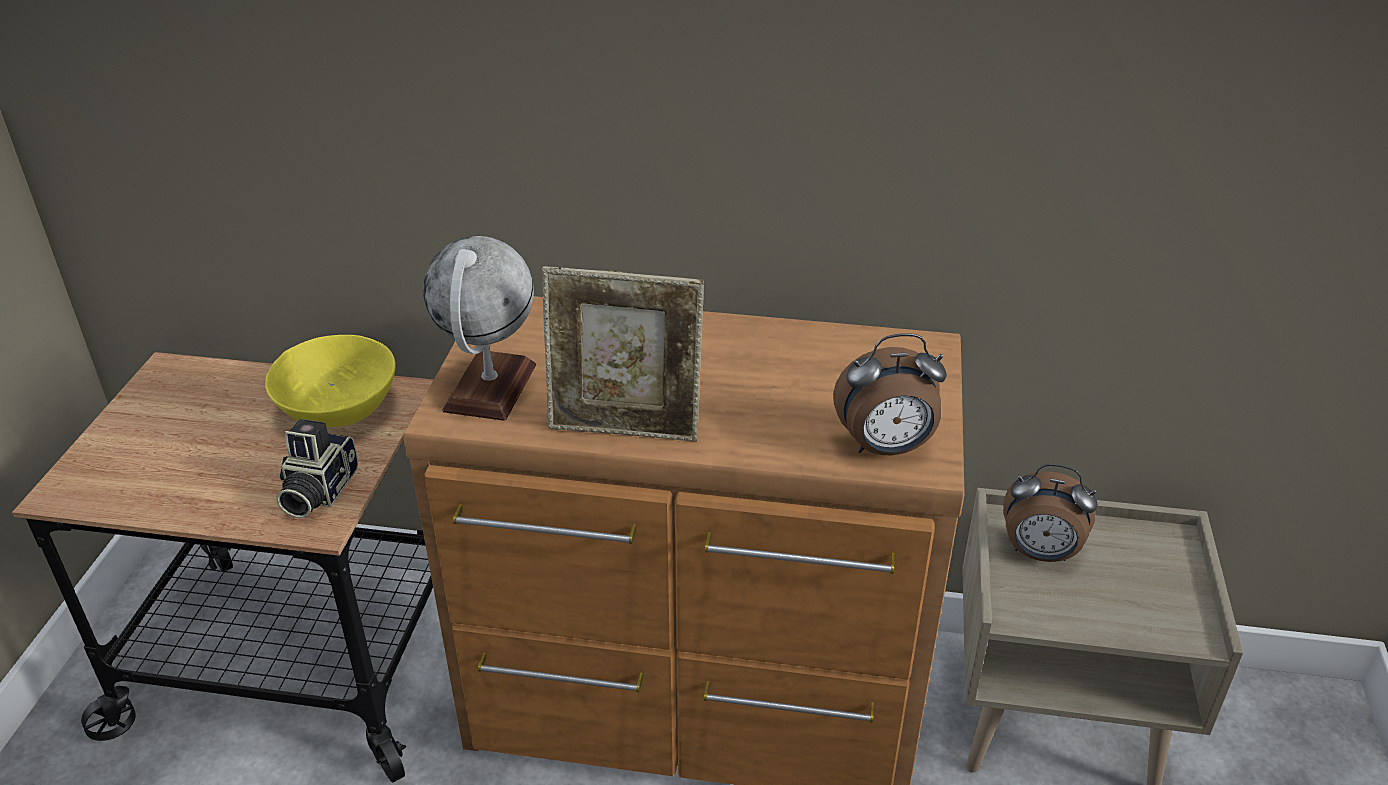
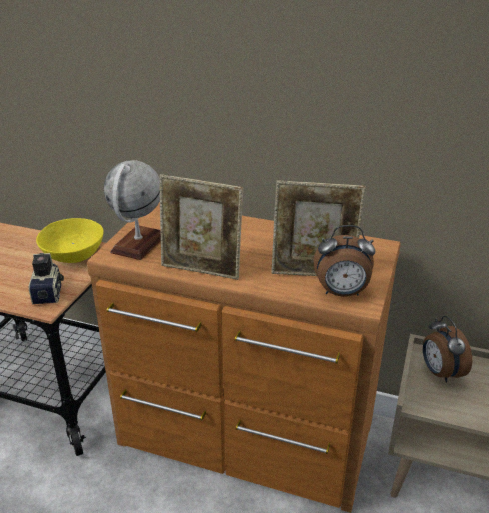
camera: 10 degrees right, 5 degrees down
camera [276,419,358,518] -> camera turned 150 degrees clockwise [29,253,64,304]
alarm clock [1003,464,1098,562] -> alarm clock turned 45 degrees clockwise [423,316,472,383]
none -> picture frame [271,180,366,276]

